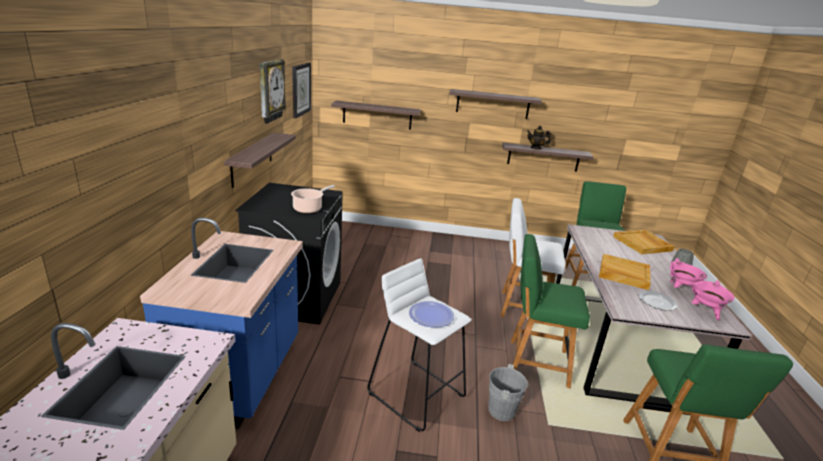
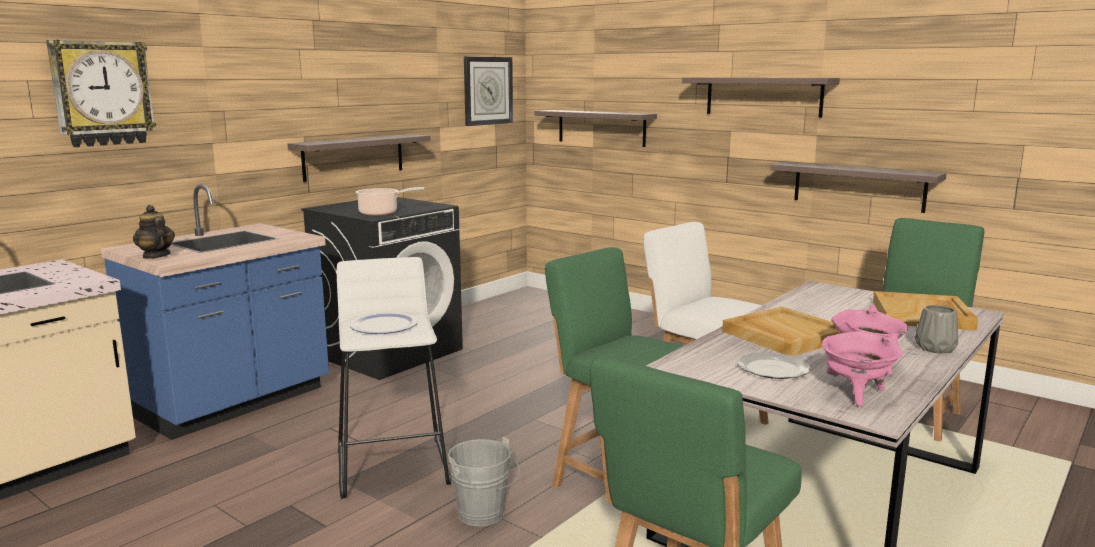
camera: 35 degrees right, 10 degrees down
wall clock [259,59,286,124] -> wall clock moved to [46,40,156,147]
teapot [527,126,551,150] -> teapot moved to [133,205,175,259]

